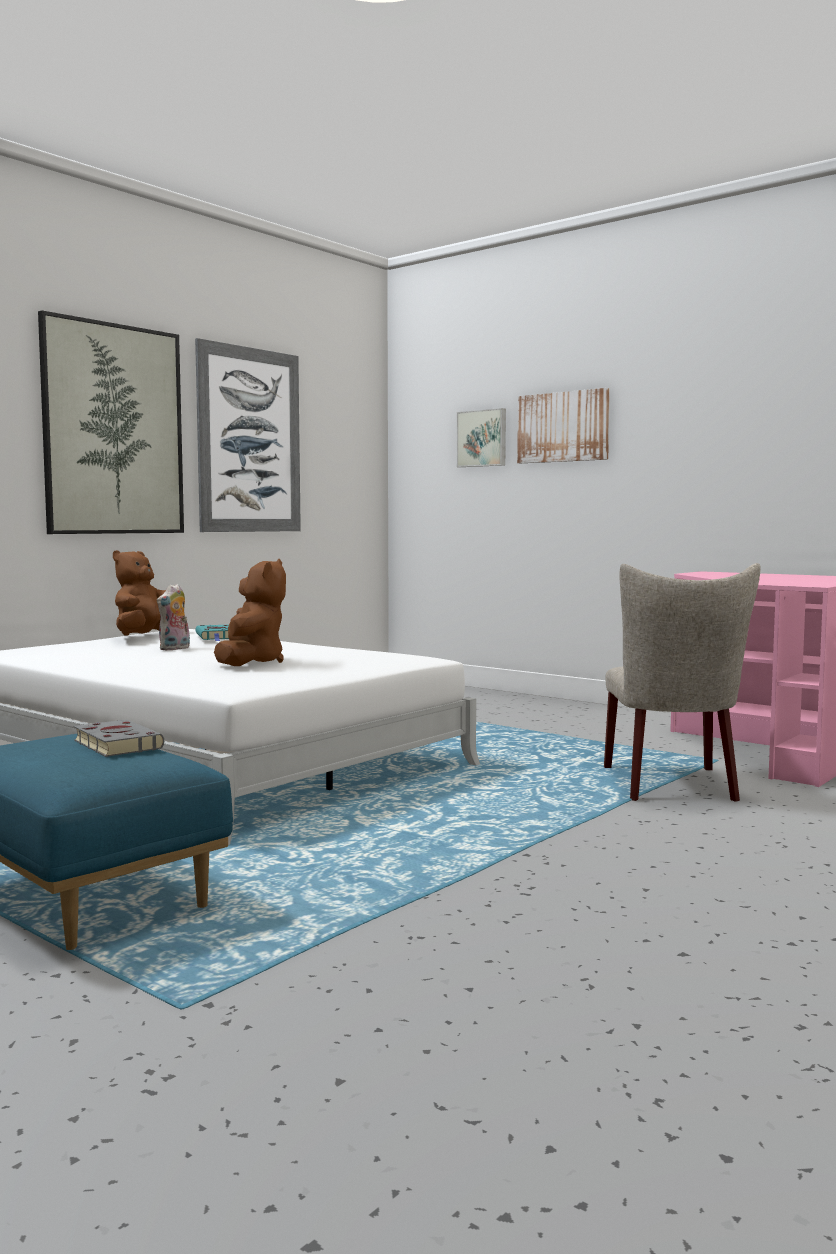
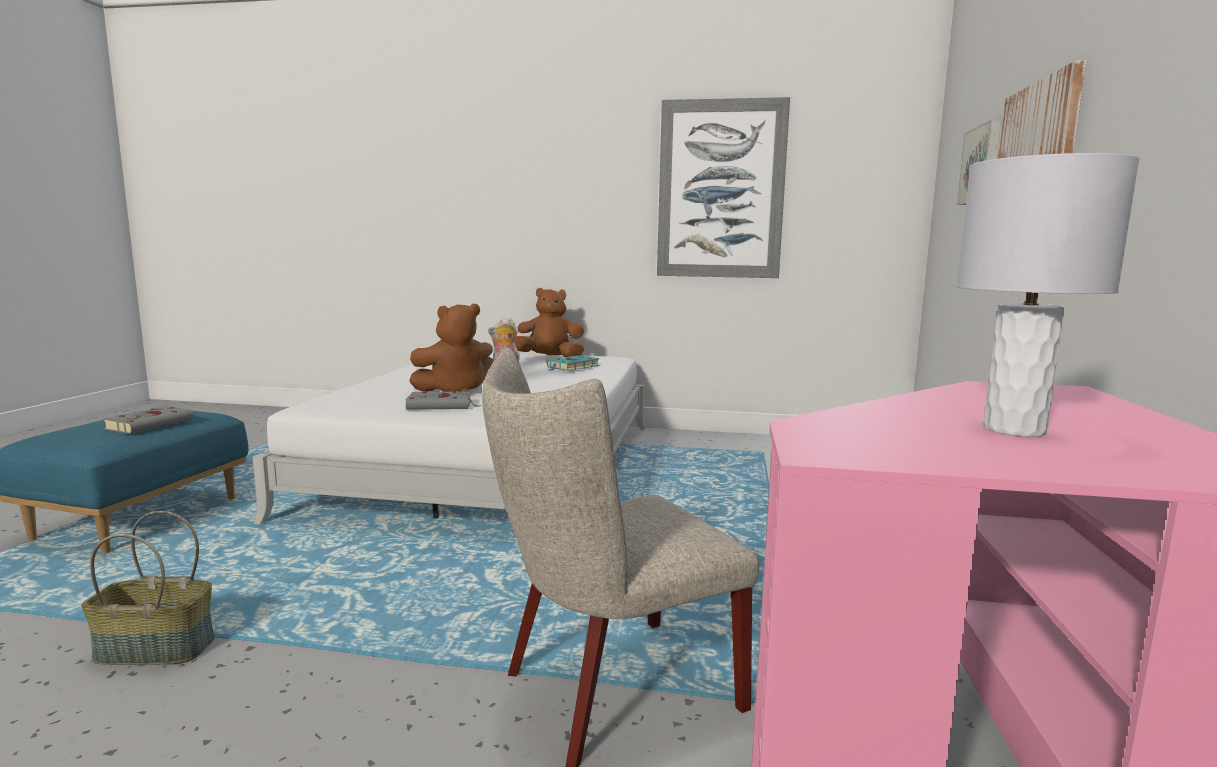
camera: 60 degrees right, 5 degrees up
picture [38,311,184,534] -> none
none -> basket [81,511,214,665]
none -> grey book [405,391,481,410]
none -> grey table lamp [956,153,1139,437]

